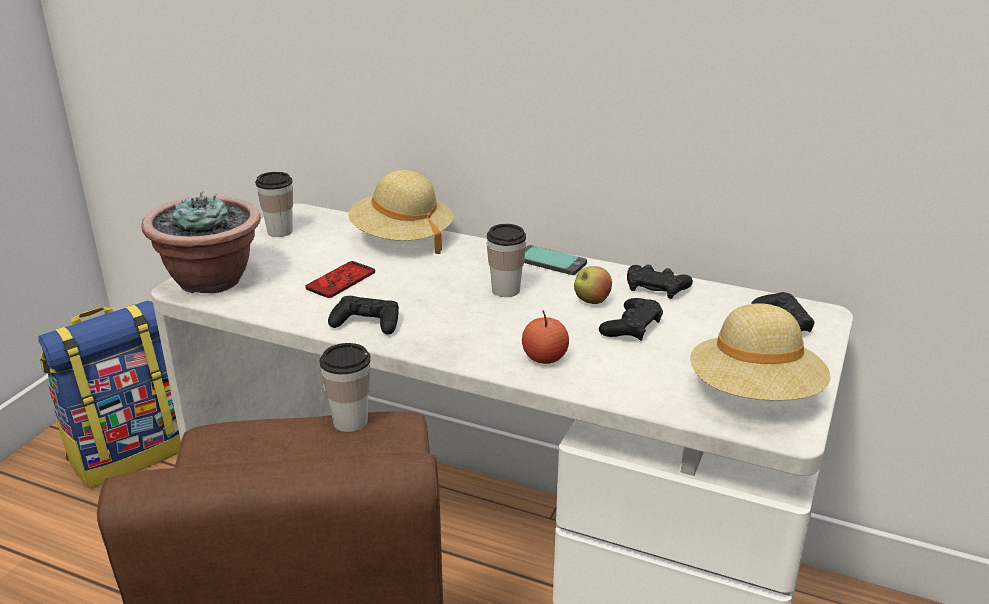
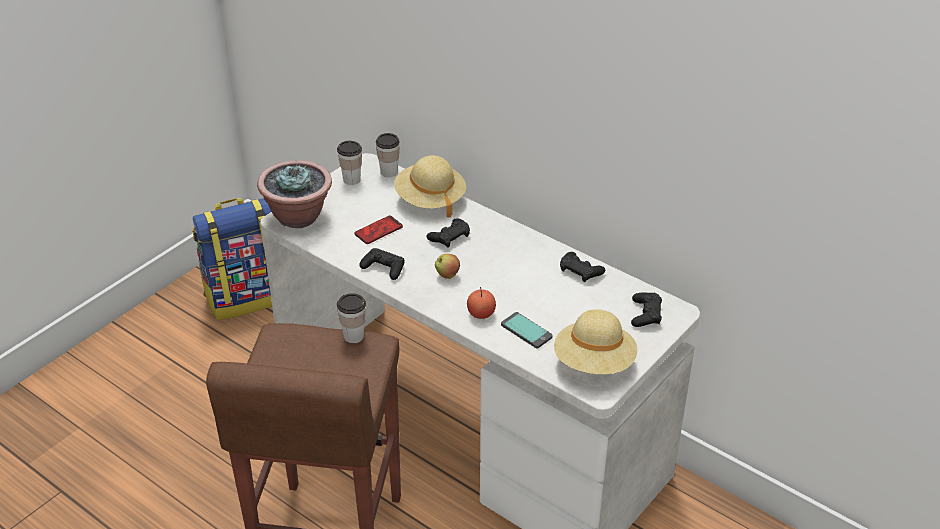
camera: 15 degrees right, 10 degrees up
cup [487,224,526,297] -> cup moved to [376,133,400,177]
phone [524,245,587,275] -> phone moved to [501,312,553,348]
apple [574,266,612,304] -> apple moved to [435,254,460,279]
black game controller [599,298,663,341] -> black game controller moved to [427,218,470,247]

